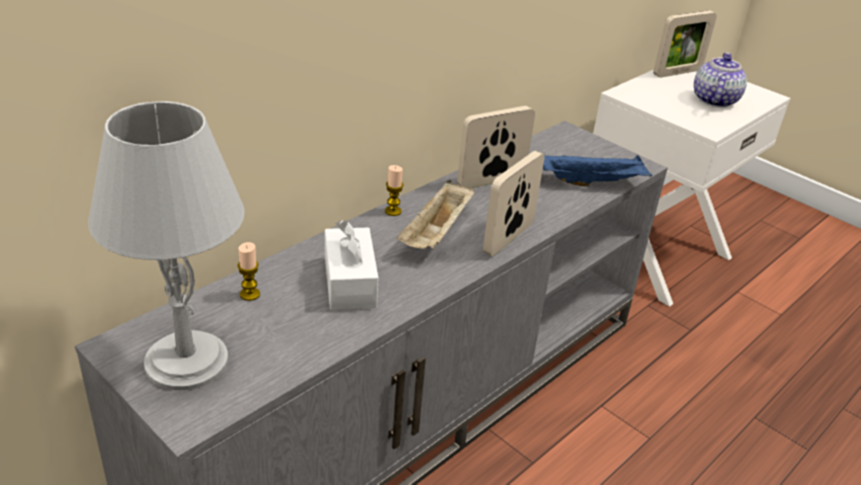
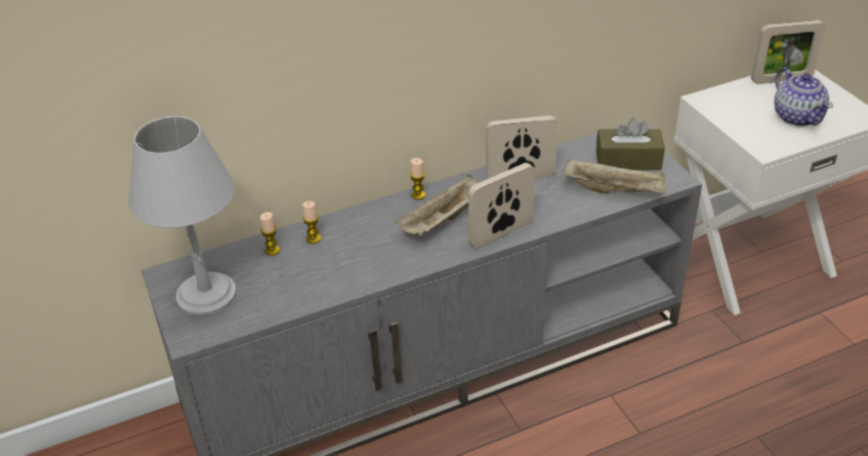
camera: 25 degrees right, 5 degrees up
white tissue box [325,220,378,310] -> none
blue tray [543,155,652,187] -> beige tray [563,158,666,194]
teapot [694,52,747,108] -> teapot turned 120 degrees clockwise [774,67,833,126]
none -> candle [303,201,321,244]
none -> brown tissue box [596,118,665,170]

